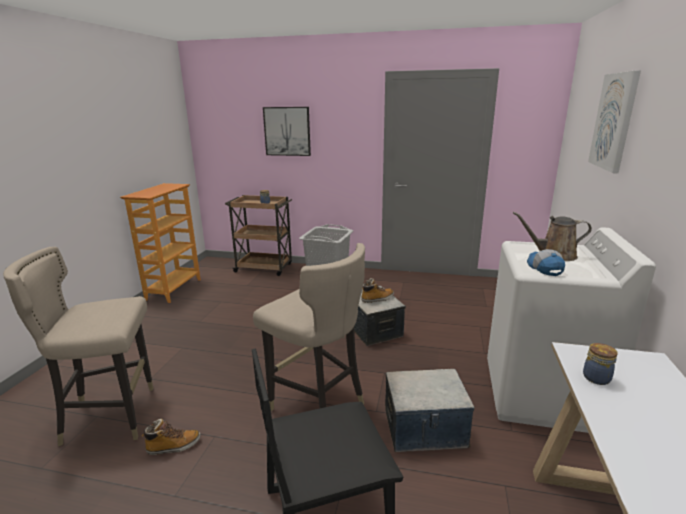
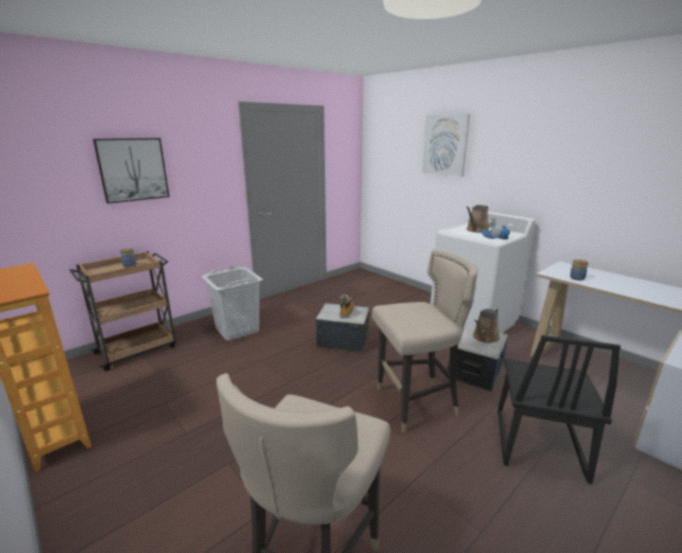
camera: 55 degrees left, 0 degrees up
boot [142,419,201,455] -> none
none -> brown watering can [473,307,500,343]

